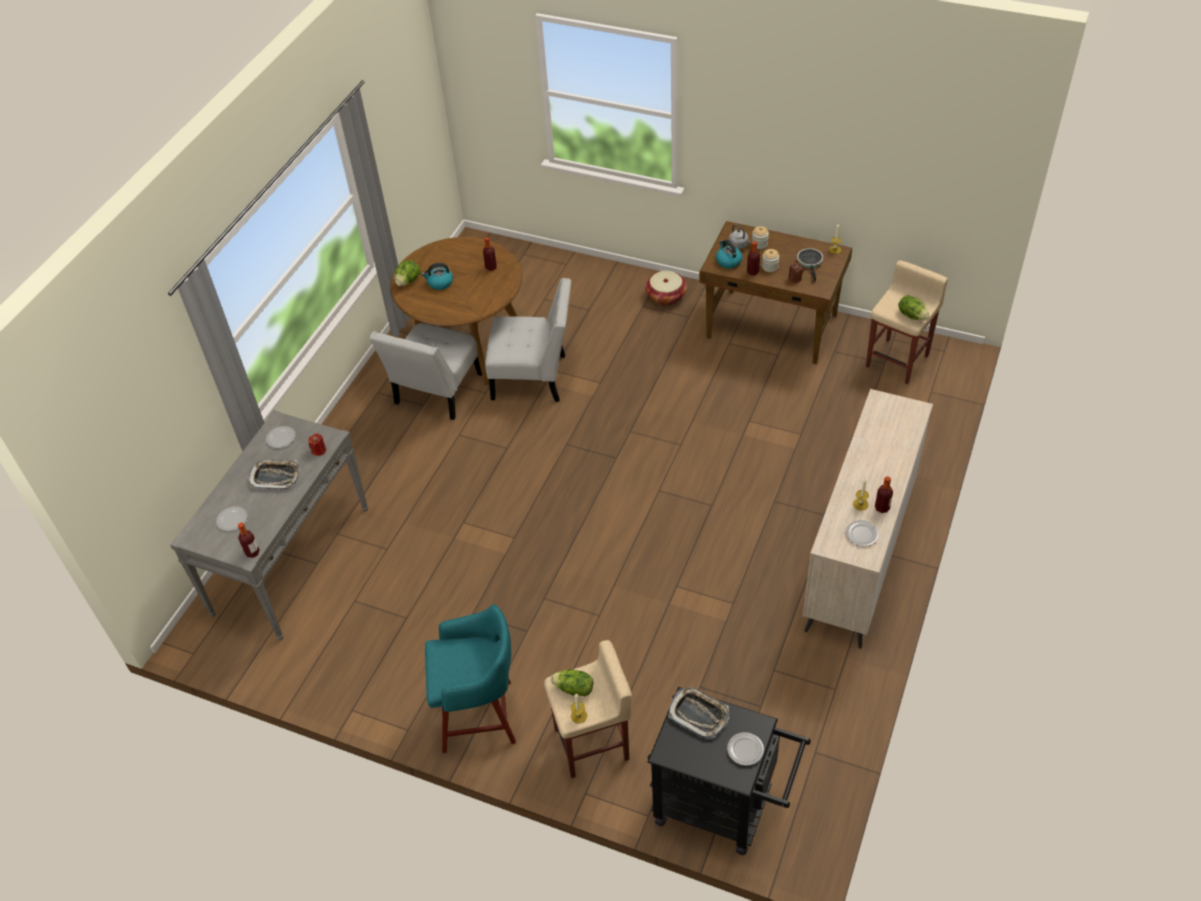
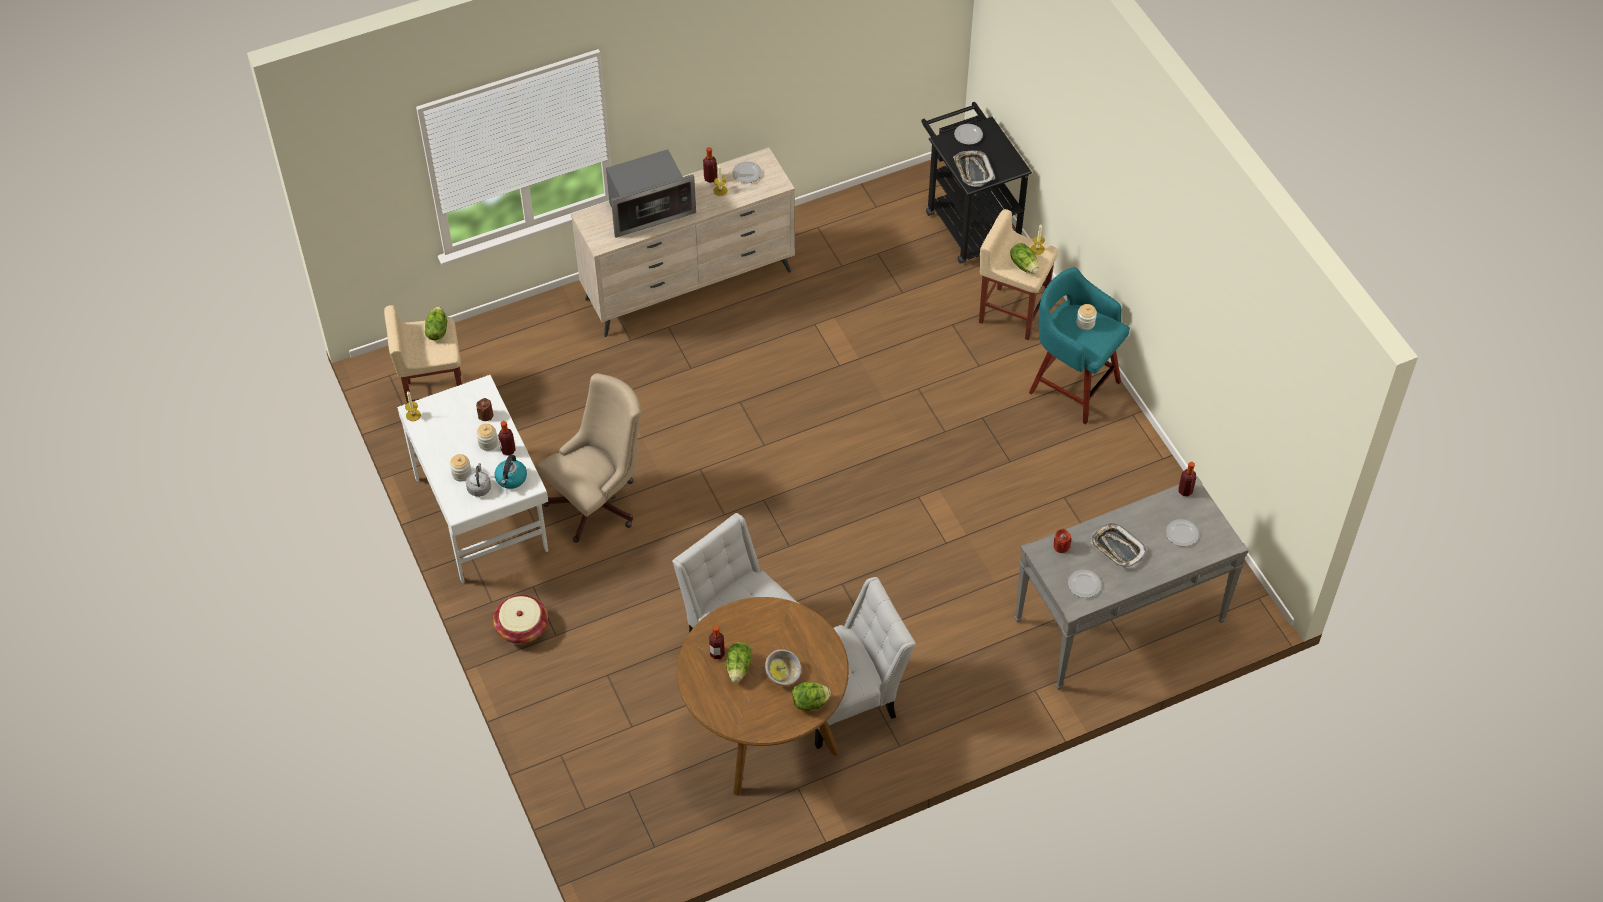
camera: 140 degrees left, 5 degrees up
kettle [422,263,453,290] -> bowl [765,649,801,686]
brown desk [699,221,852,364] -> white desk [397,375,548,583]
frying pan [797,248,823,282] -> none
none -> beige office chair [537,373,641,543]
none -> microwave [606,149,696,238]
none -> lettuce [726,642,751,683]
none -> jar [1076,304,1097,330]

